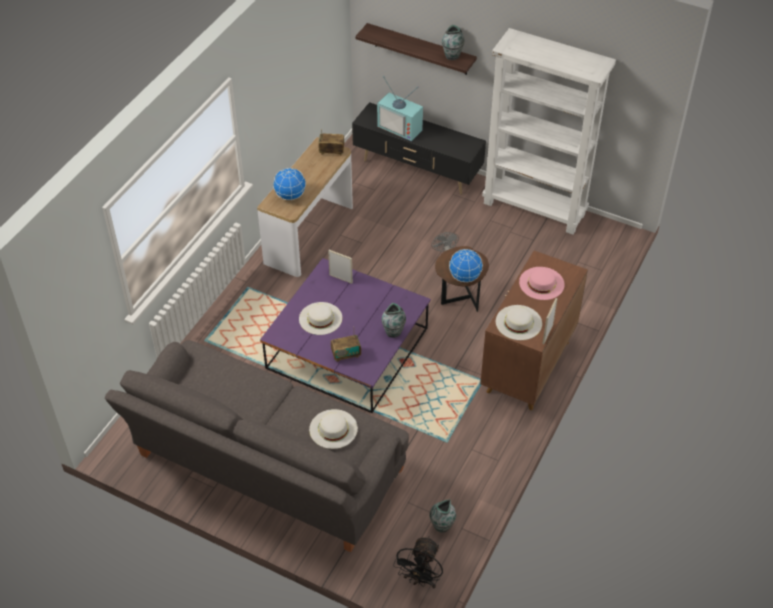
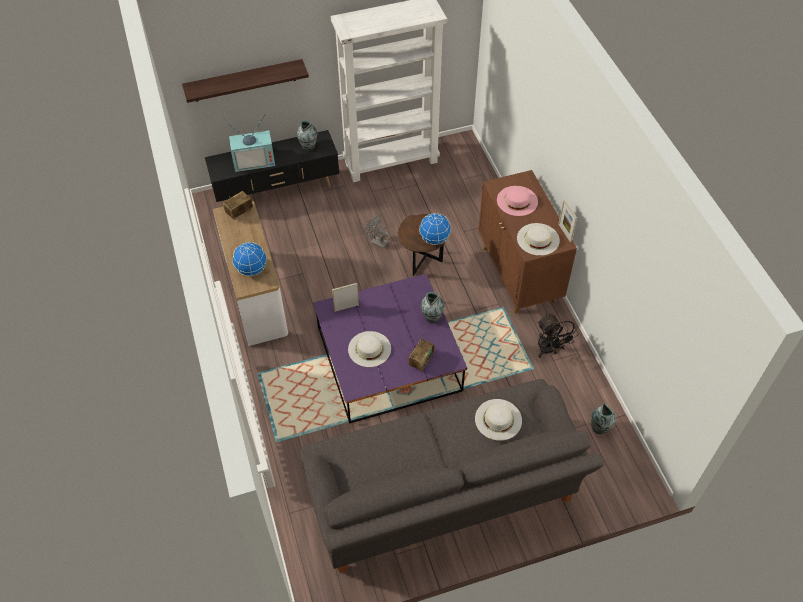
camera: 45 degrees left, 5 degrees up
black fan [393,536,443,588] -> black fan moved to [538,313,579,358]
vase [442,25,465,60] -> vase moved to [297,121,317,151]

